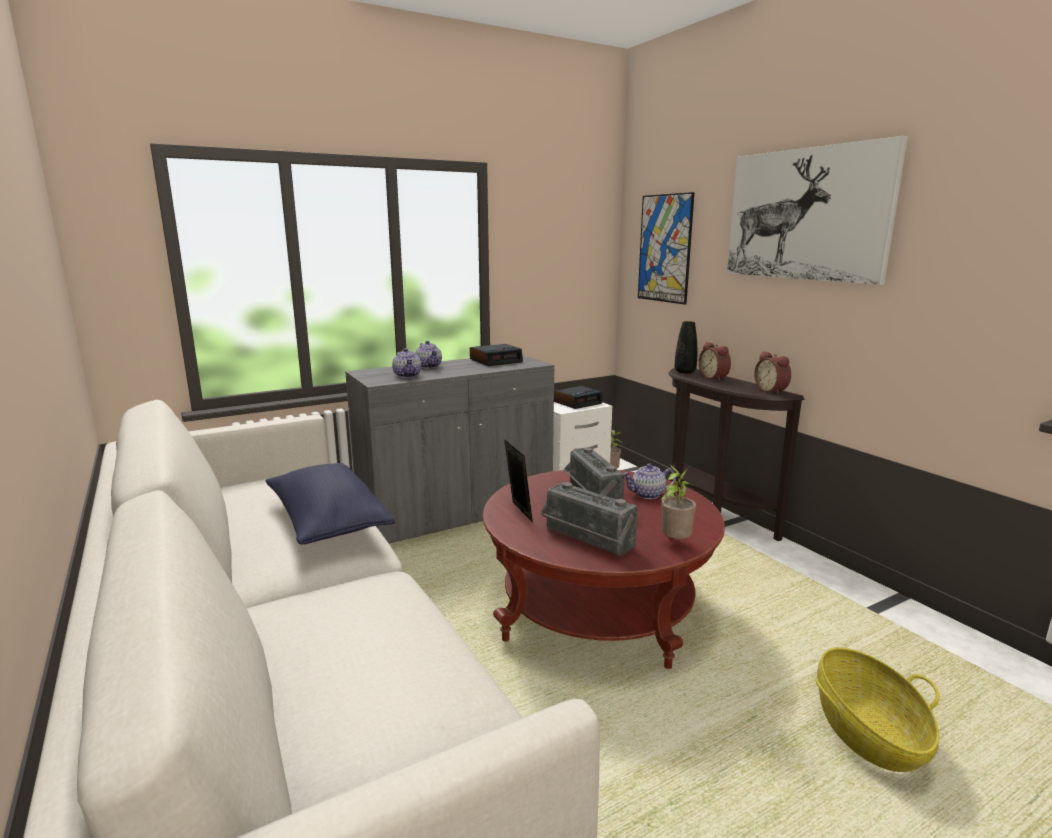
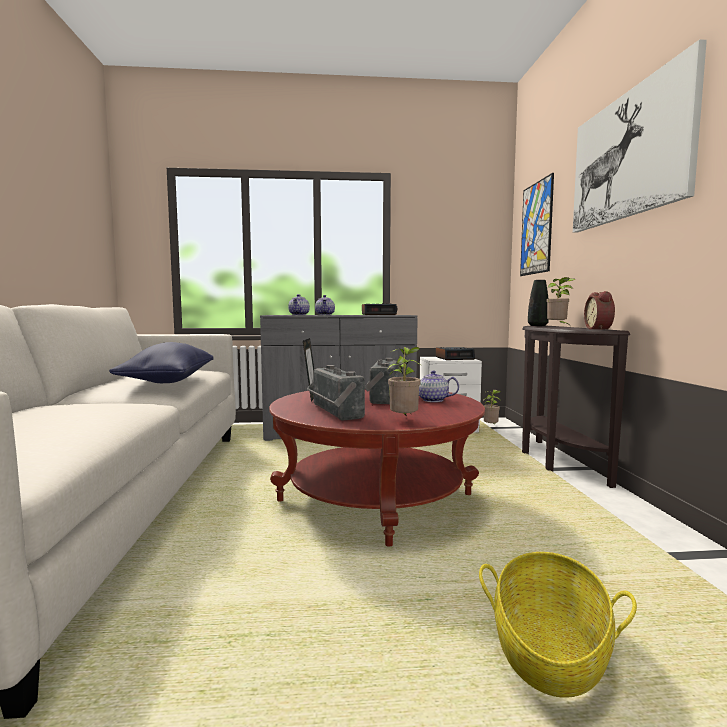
camera: 25 degrees right, 10 degrees down
alarm clock [699,342,731,381] -> potted plant [547,277,576,325]

